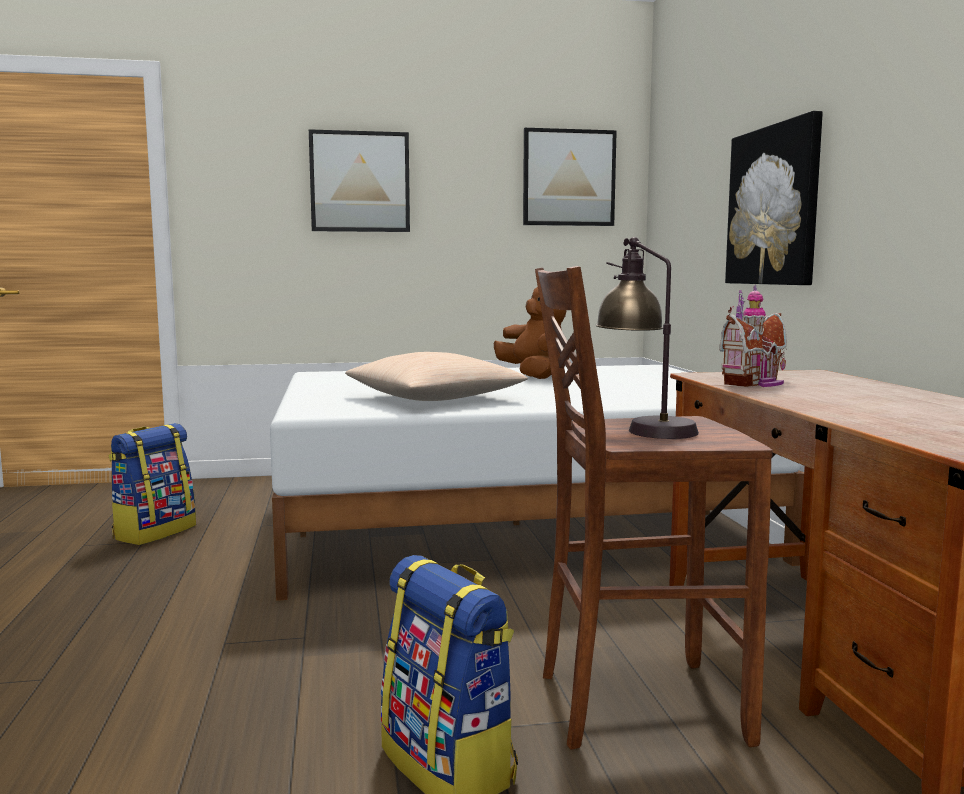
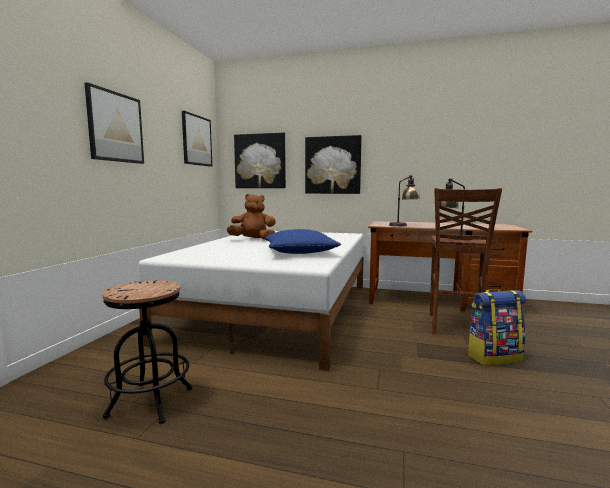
camera: 65 degrees left, 0 degrees up
backpack [108,423,196,545] -> black stool [102,280,192,424]
beige pillow [345,352,528,401] -> blue pillow [265,229,341,254]
toy house [720,284,787,387] -> table lamp [389,175,420,227]
none -> picture [234,133,286,188]

